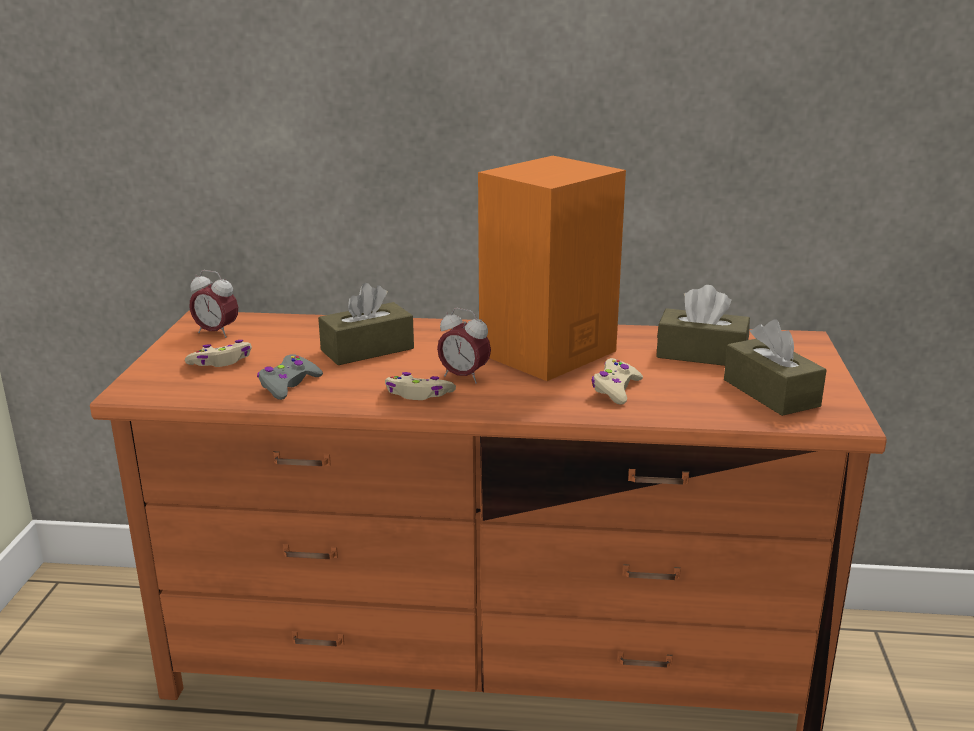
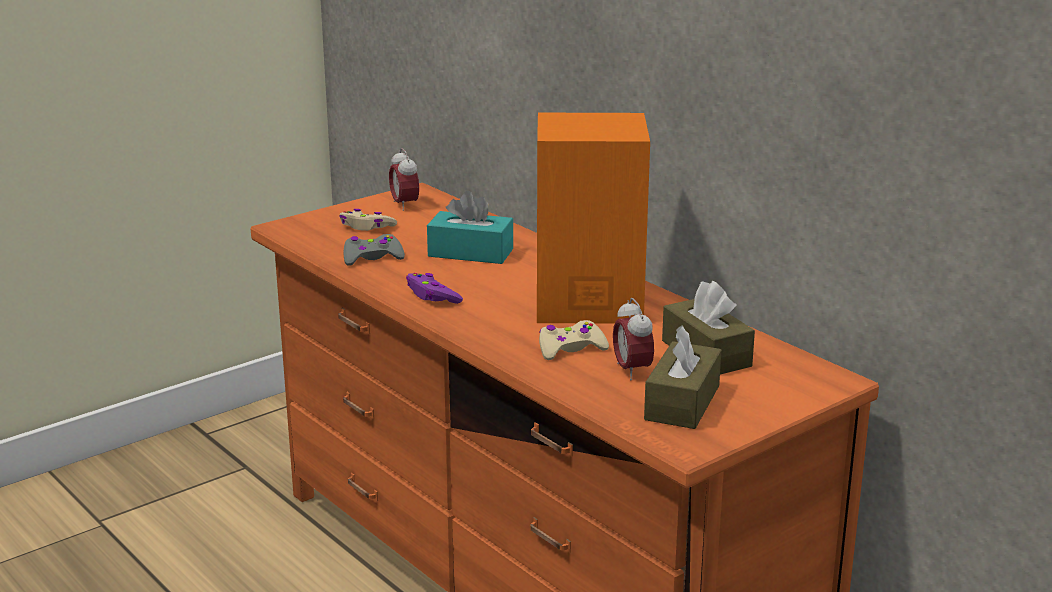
camera: 45 degrees right, 0 degrees up
brown tissue box [318,283,414,365] -> turquoise tissue box [427,191,513,264]
beige game controller [385,372,456,400] -> purple game controller [406,273,463,304]
alarm clock [437,308,491,384] -> alarm clock moved to [613,298,654,380]

